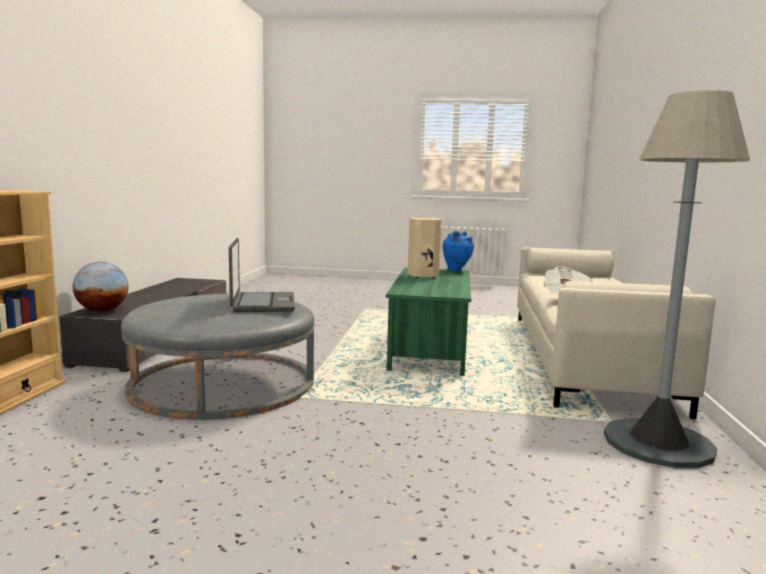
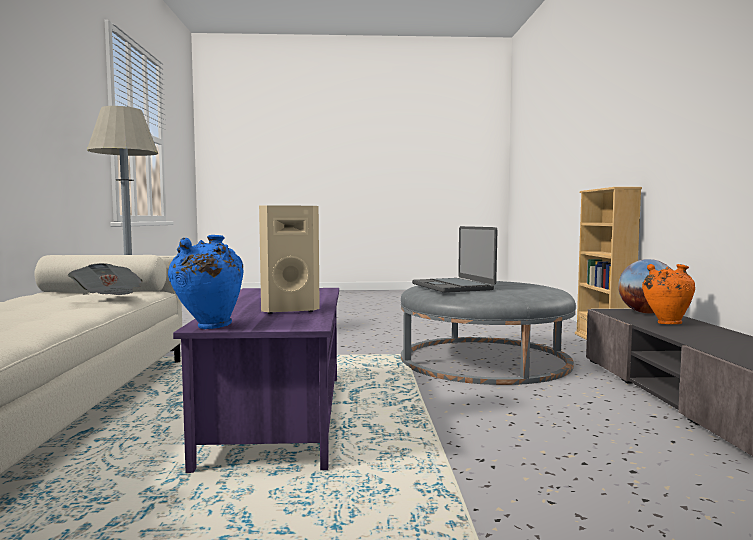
camera: 170 degrees right, 5 degrees down
green coffee table [386,268,471,376] -> purple coffee table [173,288,339,473]
none -> orange vase [642,264,695,324]

